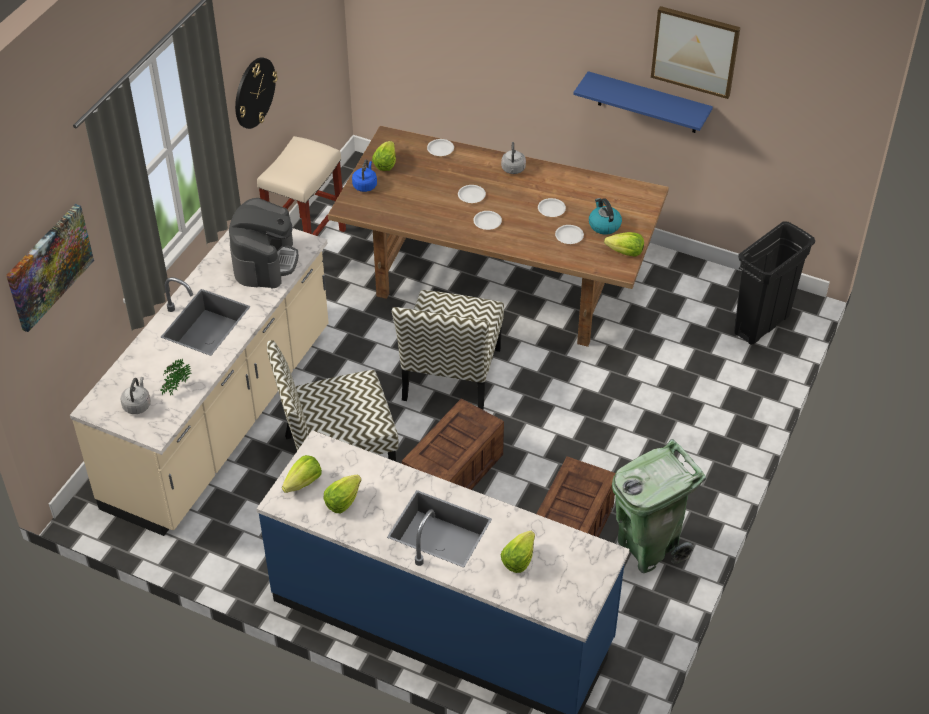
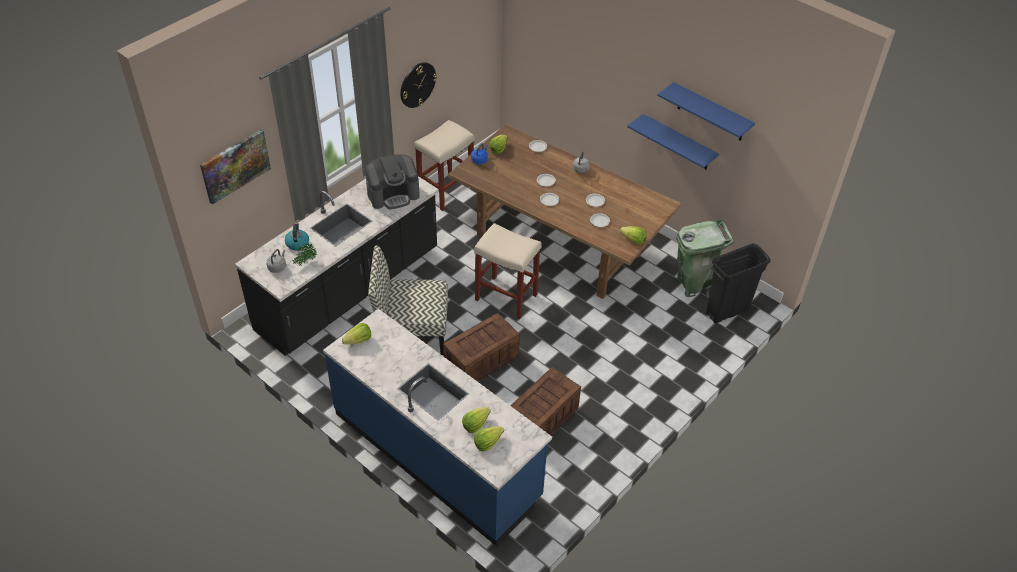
camera: 15 degrees right, 0 degrees up
beige counter [70,228,329,536] -> black counter [235,176,439,356]
coffee machine [229,198,299,288] -> coffee machine turned 45 degrees clockwise [366,154,420,209]
lettuce [324,475,361,513] -> lettuce moved to [474,426,504,452]
chair [392,290,504,410] -> beige stool [474,223,542,319]
kettle [589,198,622,234] -> kettle moved to [285,223,309,250]
green trash can [612,439,706,573] -> green trash can moved to [677,218,734,297]
picture [651,6,740,99] -> blue shelf [657,82,755,141]

